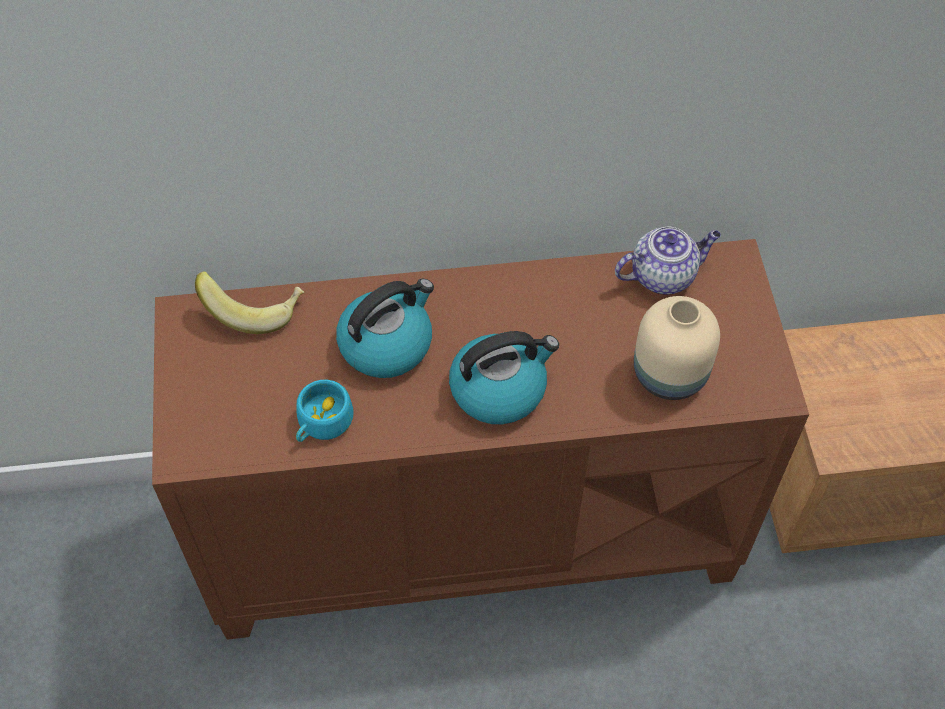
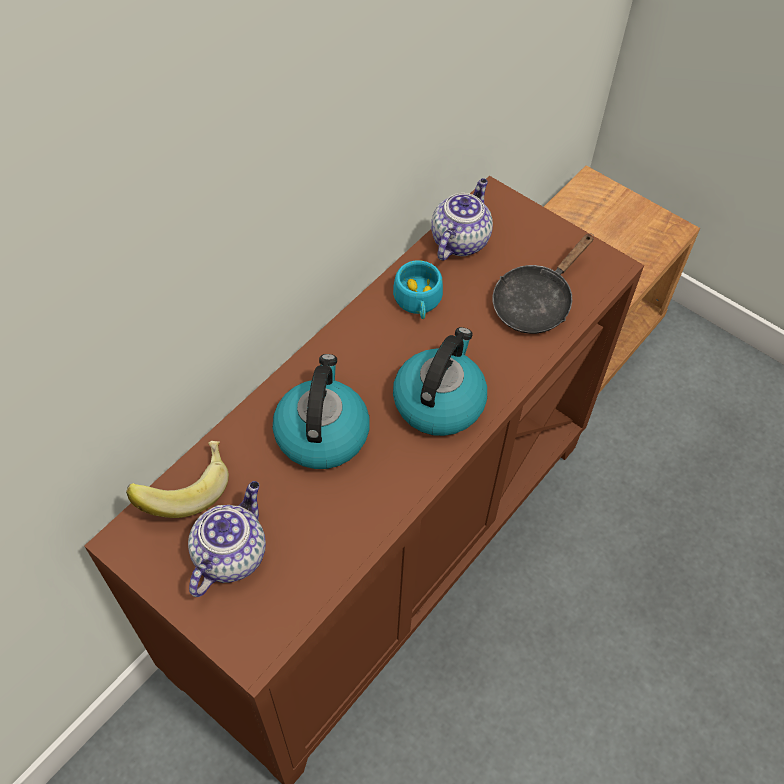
camera: 45 degrees left, 0 degrees up
turquoise cup [296,380,354,442] -> turquoise cup moved to [393,260,443,319]
beige vase [634,296,720,400] -> black frying pan [493,234,594,334]
none -> teapot [188,481,266,597]

